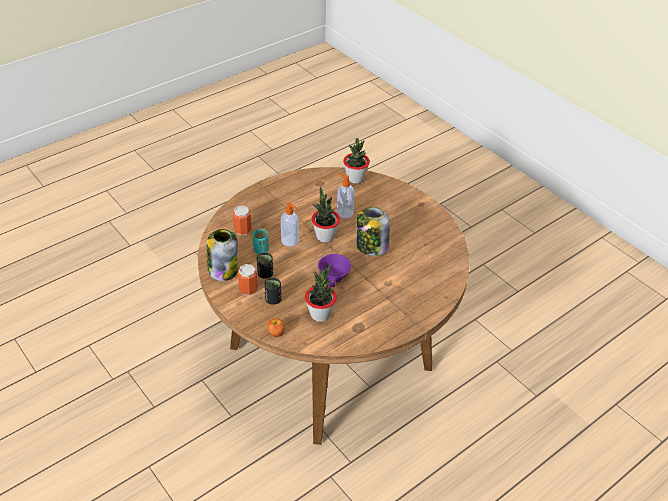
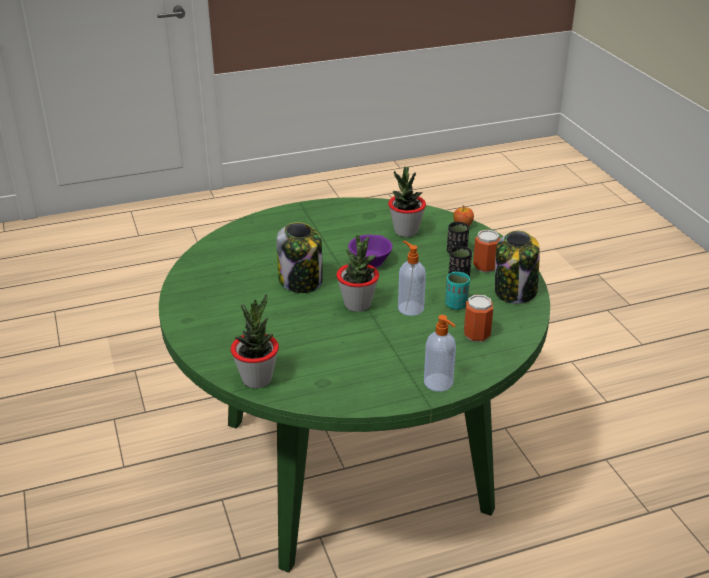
camera: 160 degrees left, 10 degrees down
brown dining table [198,167,470,445] -> green dining table [159,197,550,573]
soap dispenser [337,173,354,218] -> soap dispenser moved to [424,315,456,392]

